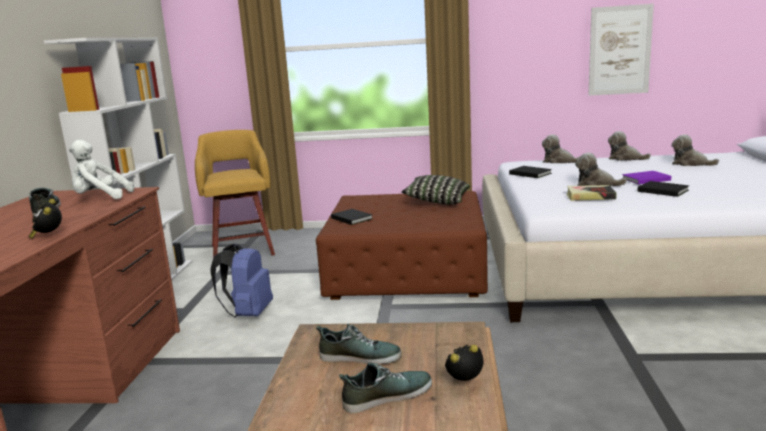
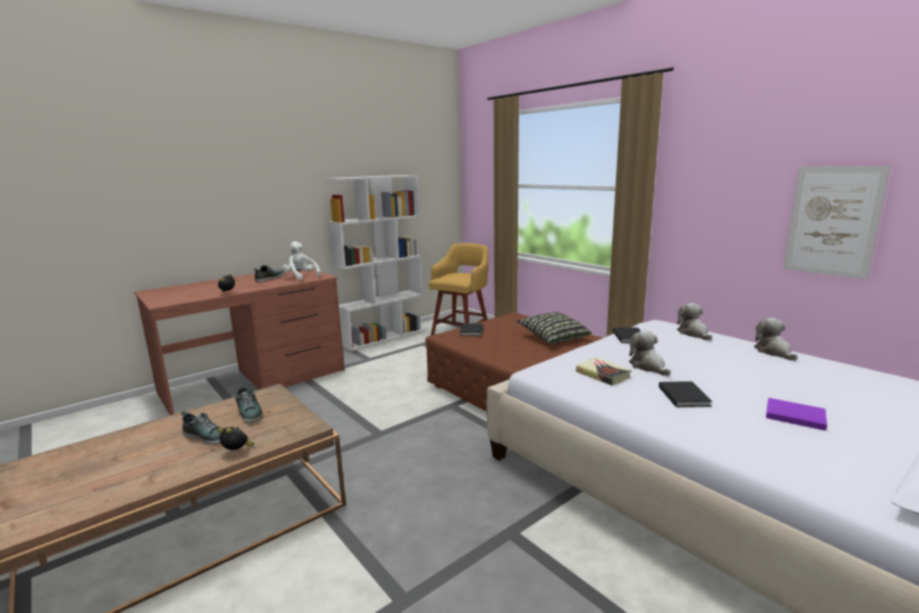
camera: 45 degrees right, 0 degrees up
blue backpack [210,244,273,317] -> none
purple book [622,171,671,184] -> purple book moved to [766,398,827,431]
plush toy [672,135,719,166] -> none

